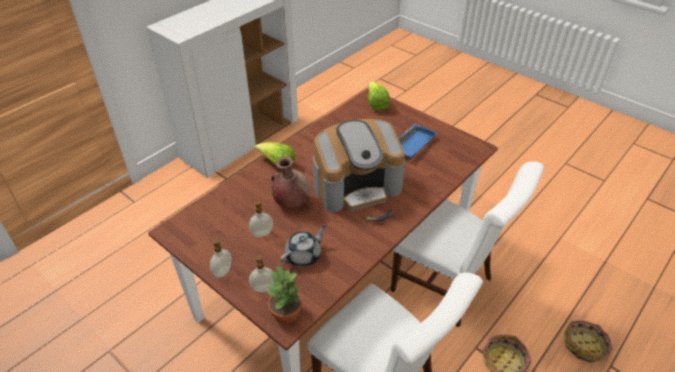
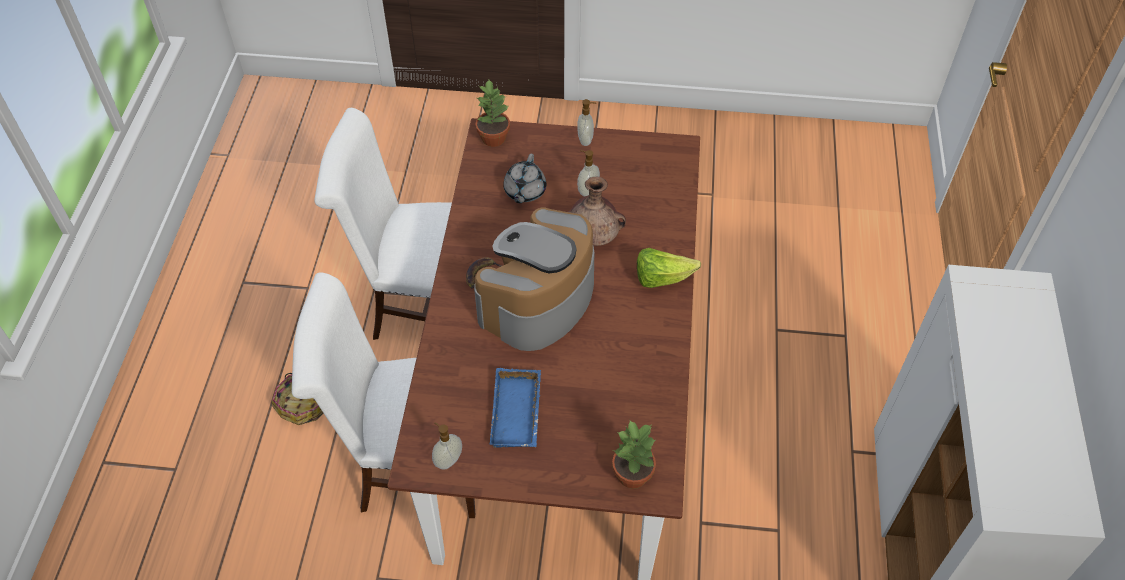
camera: 145 degrees right, 10 degrees up
soap dispenser [249,255,274,292] -> soap dispenser moved to [432,422,462,470]
lettuce [368,82,390,111] -> potted plant [612,421,656,489]
basket [564,320,613,363] -> none

